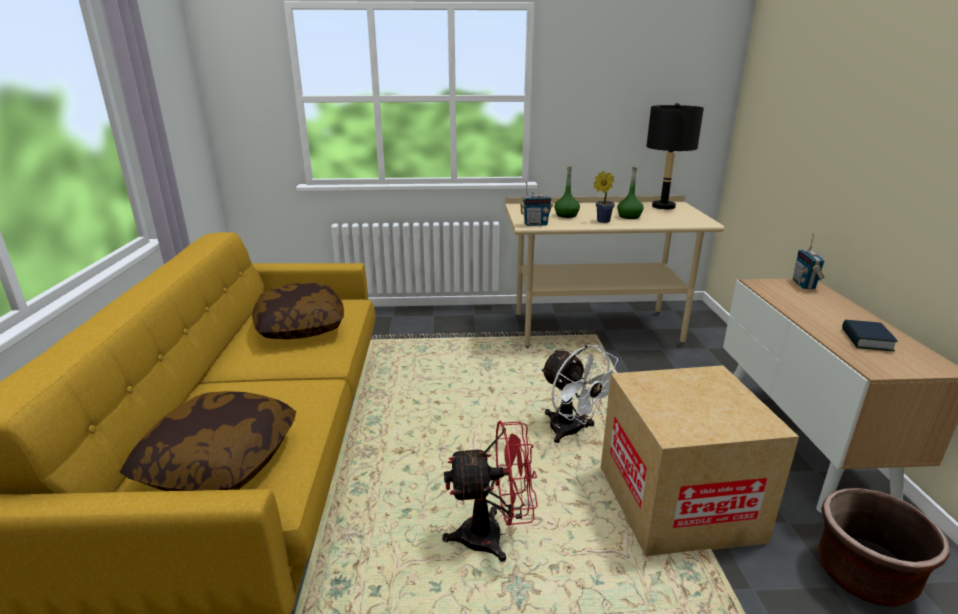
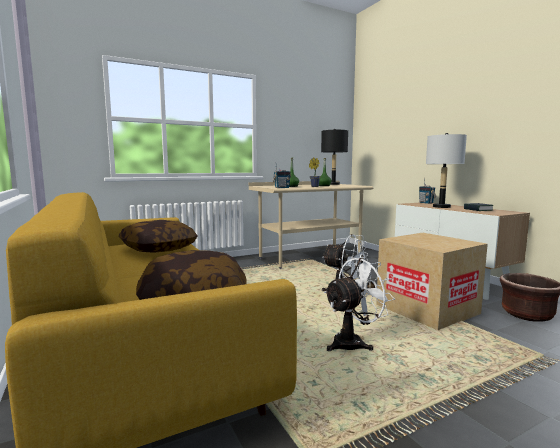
camera: 25 degrees left, 15 degrees down
red fan [442,421,538,562] -> white fan [324,257,395,351]
none -> grey table lamp [426,133,467,208]

